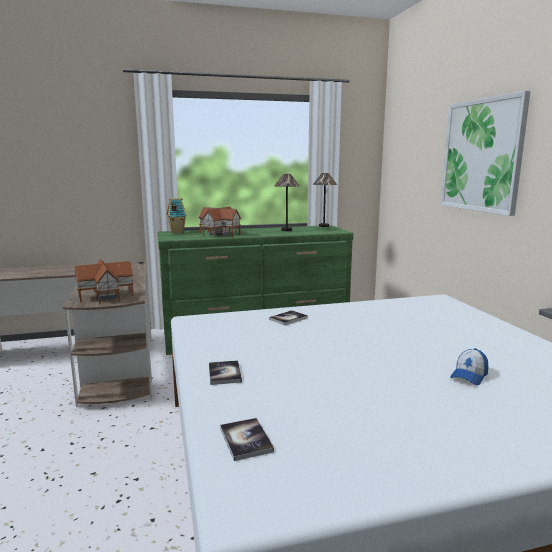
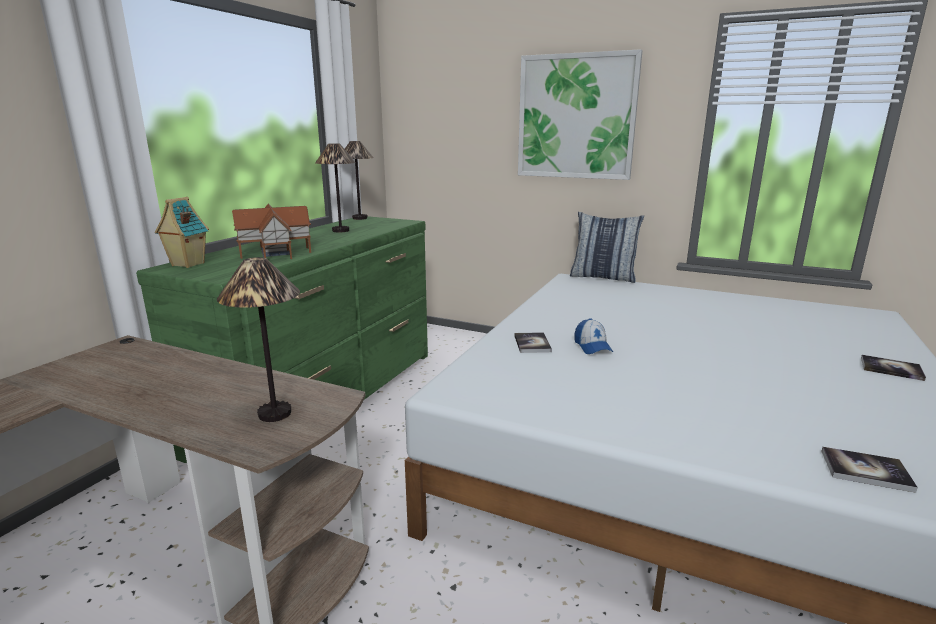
camera: 50 degrees left, 5 degrees up
toy house [75,259,134,304] -> table lamp [217,257,300,422]
book [209,360,242,385] -> book moved to [861,355,926,381]
cap [450,348,488,385] -> cap moved to [575,318,613,354]
none -> pillow [570,212,644,283]

